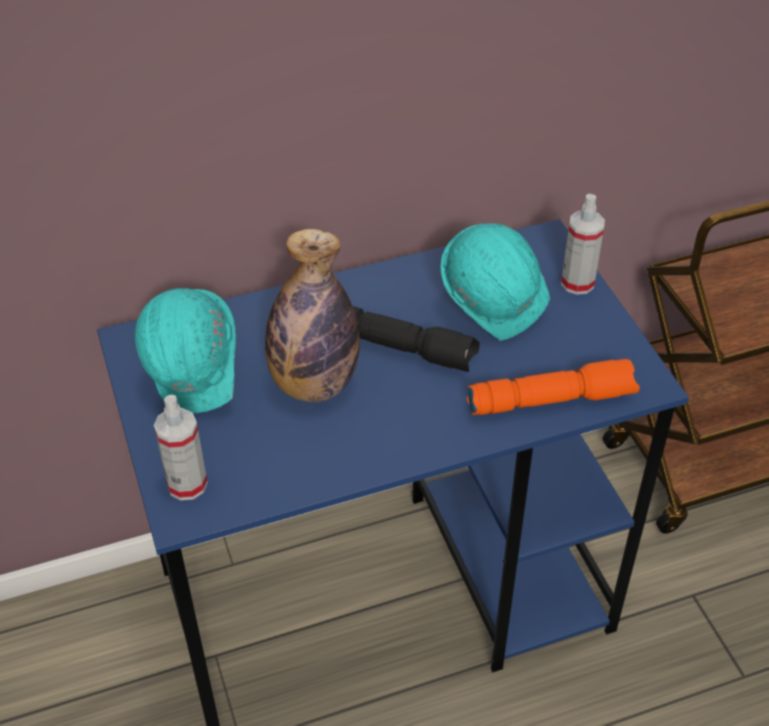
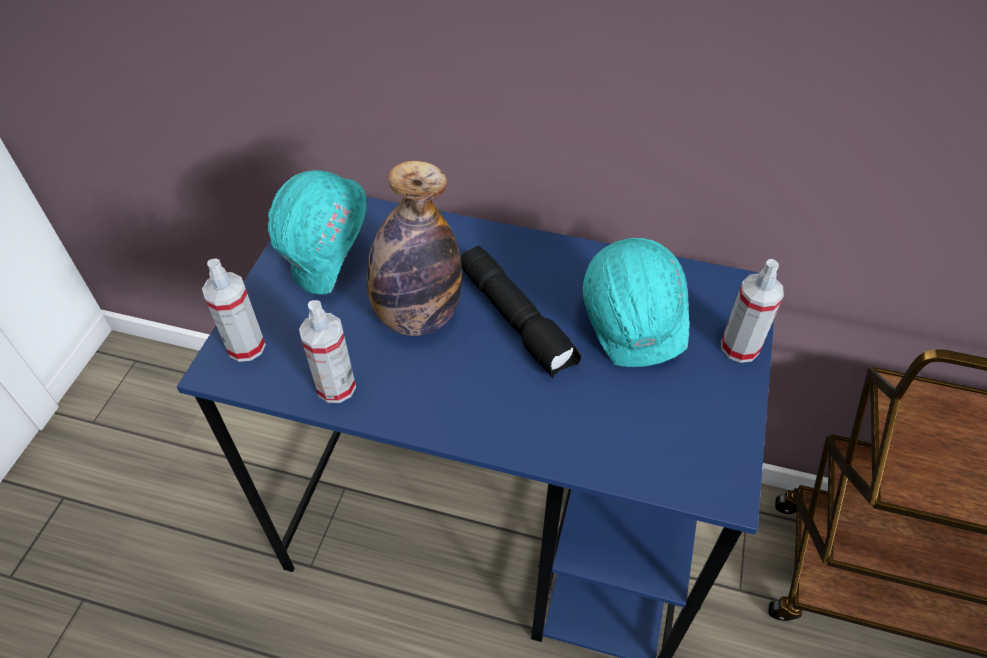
camera: 35 degrees right, 5 degrees up
orange flashlight [467,359,640,415] -> none
none -> spray bottle [299,300,356,403]

